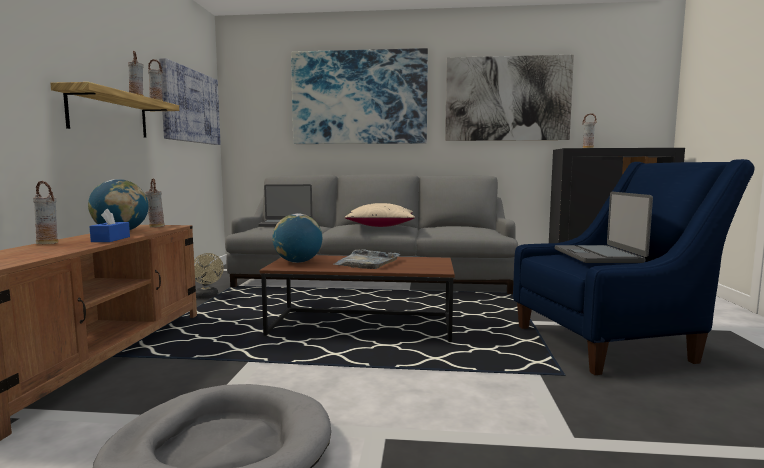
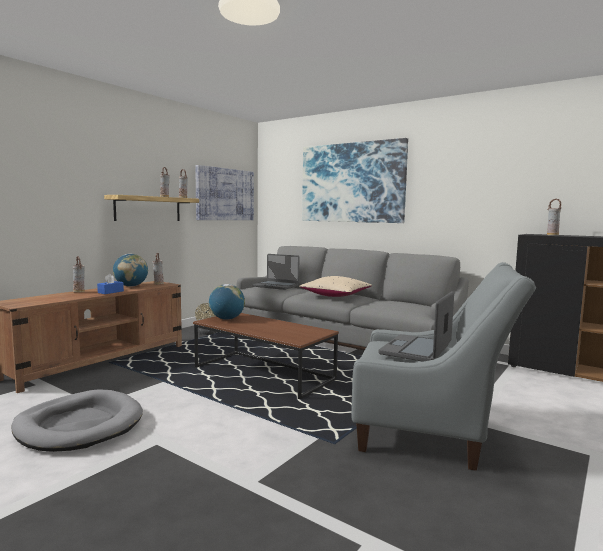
camera: 30 degrees right, 0 degrees up
grey tray [334,249,400,269] -> none
picture [445,55,574,141] -> none
blue armchair [513,159,755,375] -> grey armchair [351,262,536,471]

